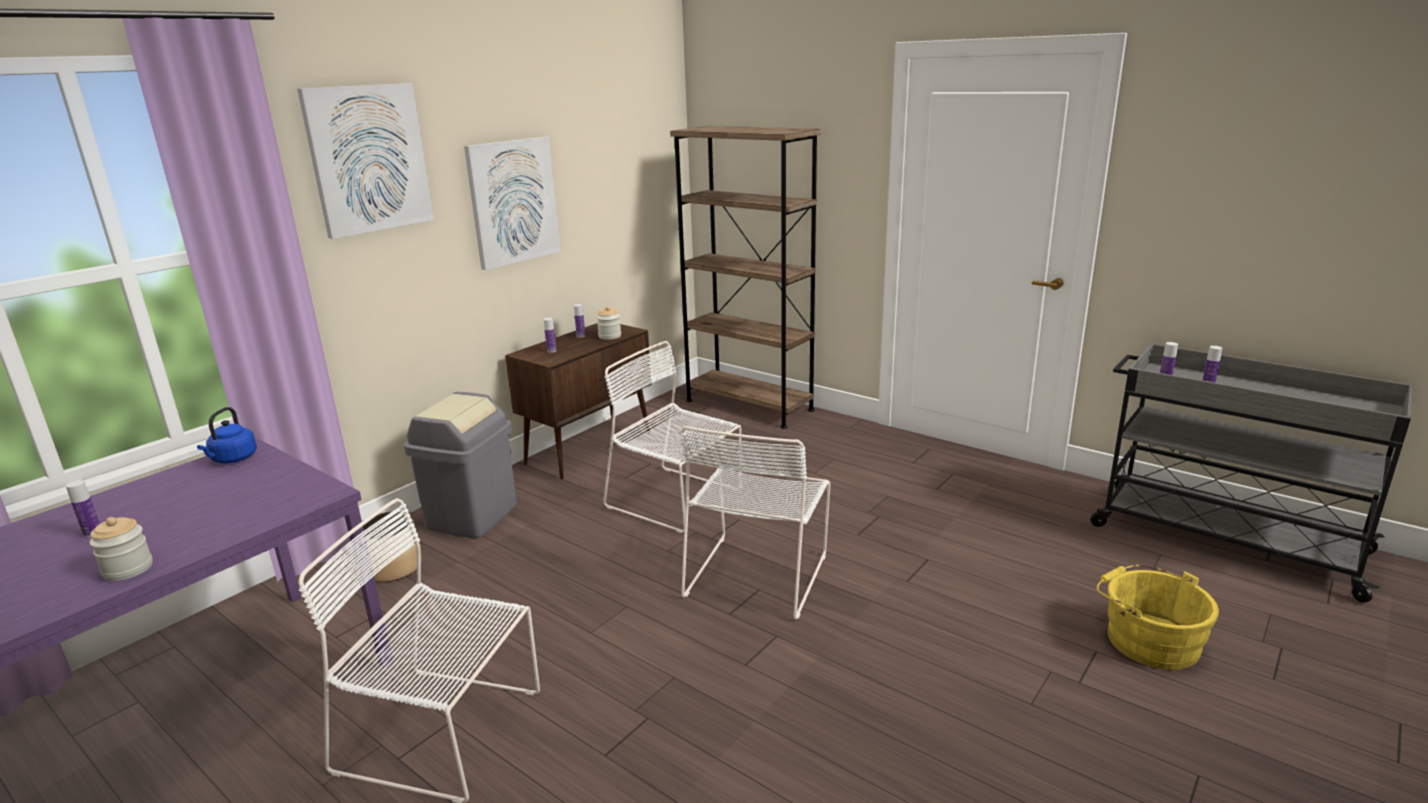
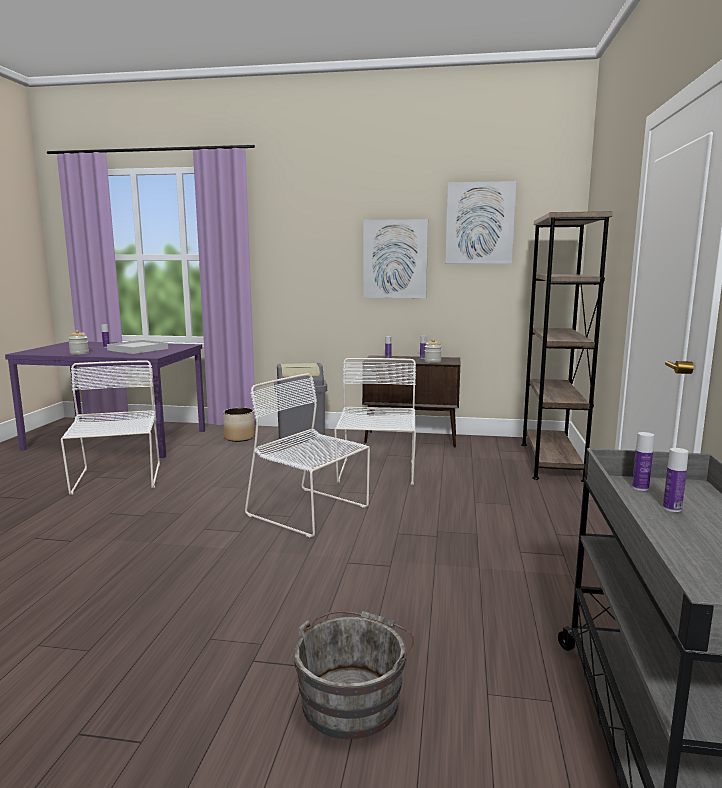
camera: 60 degrees right, 10 degrees down
blue kettle [197,407,257,463] -> none
picture [297,83,434,239] -> picture moved to [445,181,516,264]
white chair [681,426,830,620] -> white chair turned 45 degrees clockwise [245,373,370,537]
yellow bucket [1096,565,1219,670] -> grey bucket [293,611,414,739]
none -> white tray [107,340,168,354]

